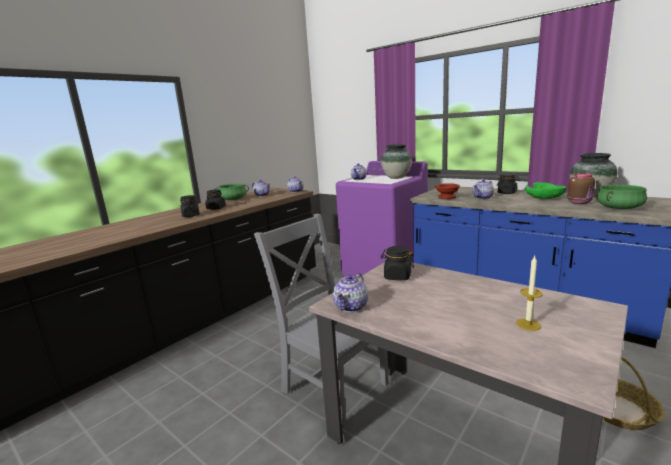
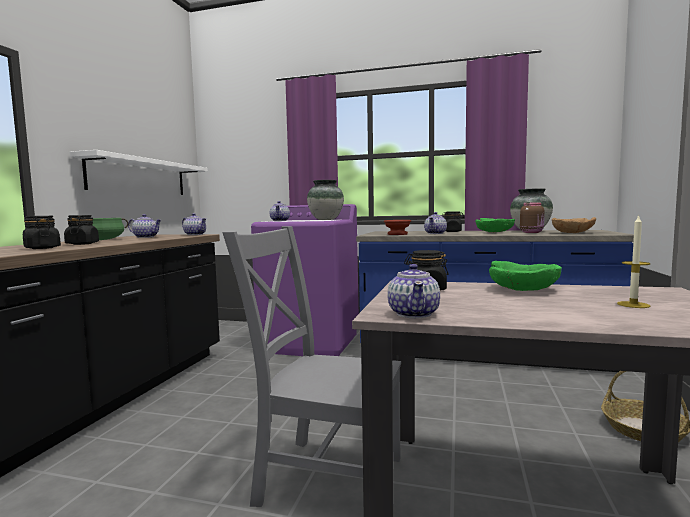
camera: 25 degrees left, 10 degrees down
green cooking pot [597,185,647,209] -> brown bowl [552,217,596,233]
none -> white shelf [70,150,208,195]
none -> green bowl [489,261,562,291]

